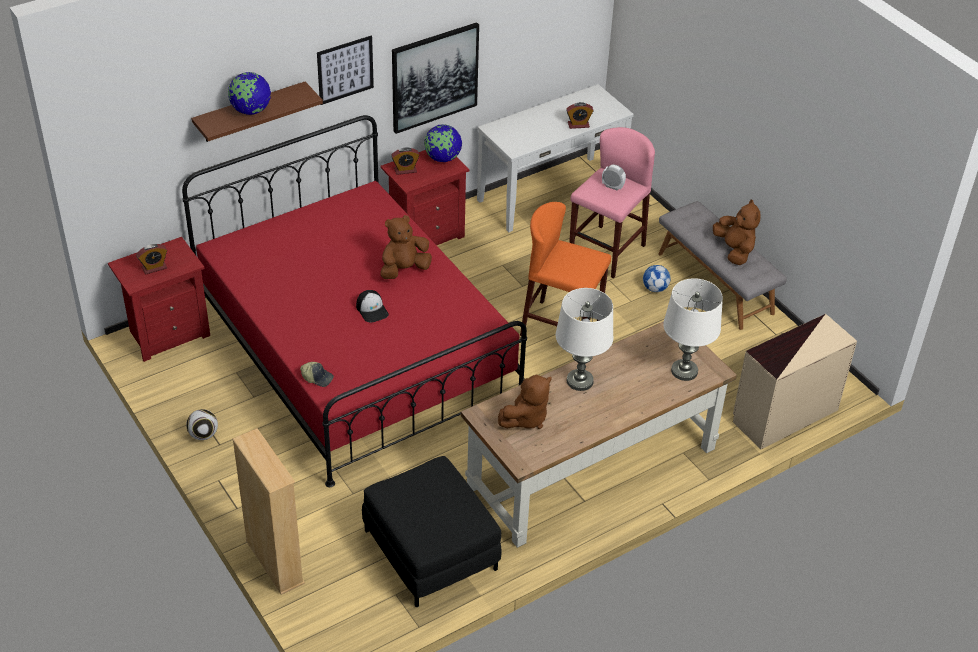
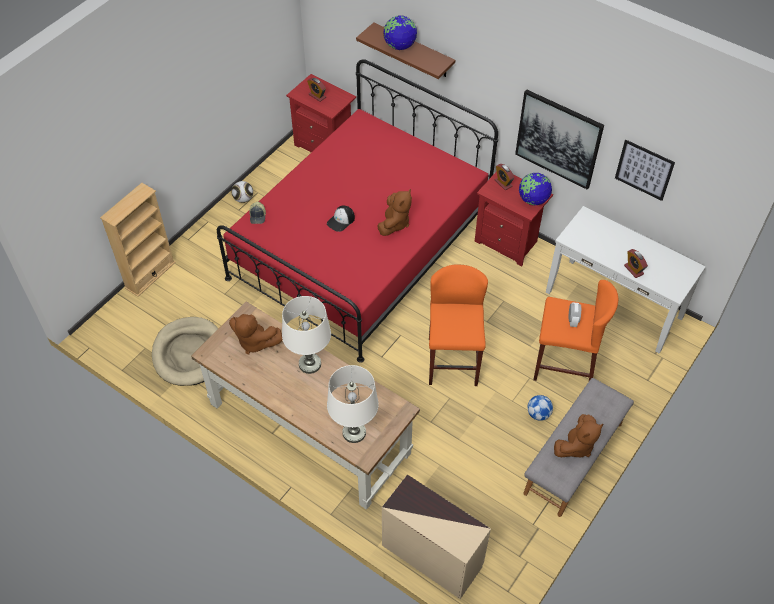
camera: 70 degrees right, 10 degrees up
picture [317,36,374,105] -> picture moved to [615,140,675,201]
black ottoman [362,456,502,608] -> beige dog bed [152,317,219,386]
brown plush toy [380,215,432,279] -> brown plush toy turned 75 degrees clockwise [377,189,412,236]
pink stool [569,127,655,278] -> orange stool [533,280,618,381]

